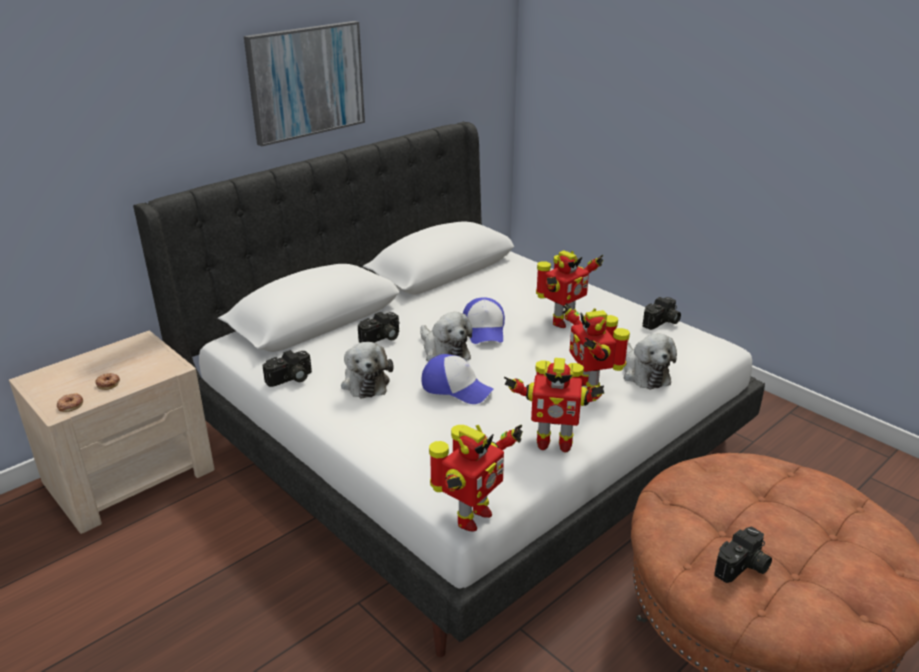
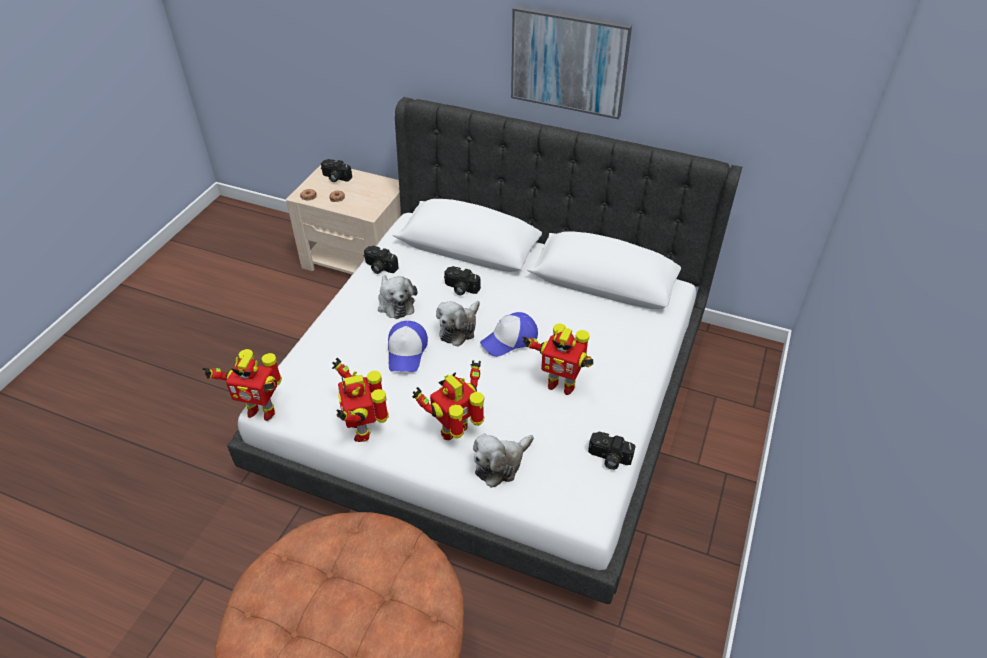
camera: 65 degrees right, 15 degrees up
plush toy [341,342,394,398] -> plush toy turned 75 degrees counterclockwise [378,276,417,319]
camera [714,527,772,583] -> camera moved to [321,159,352,182]

